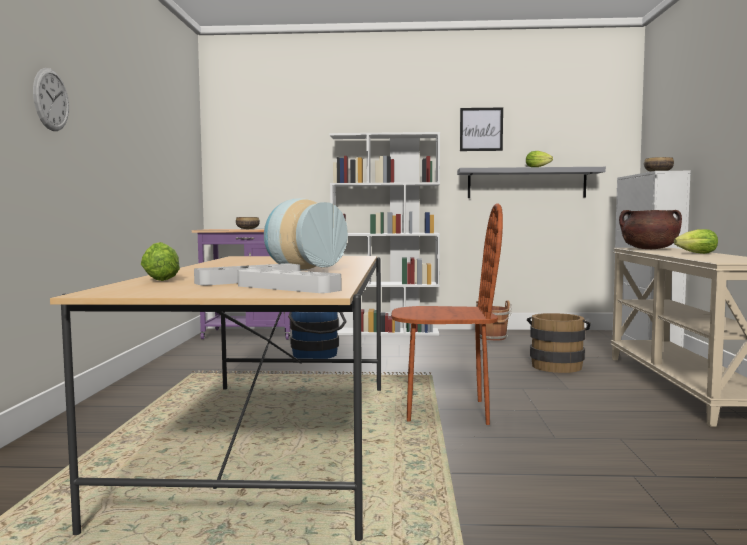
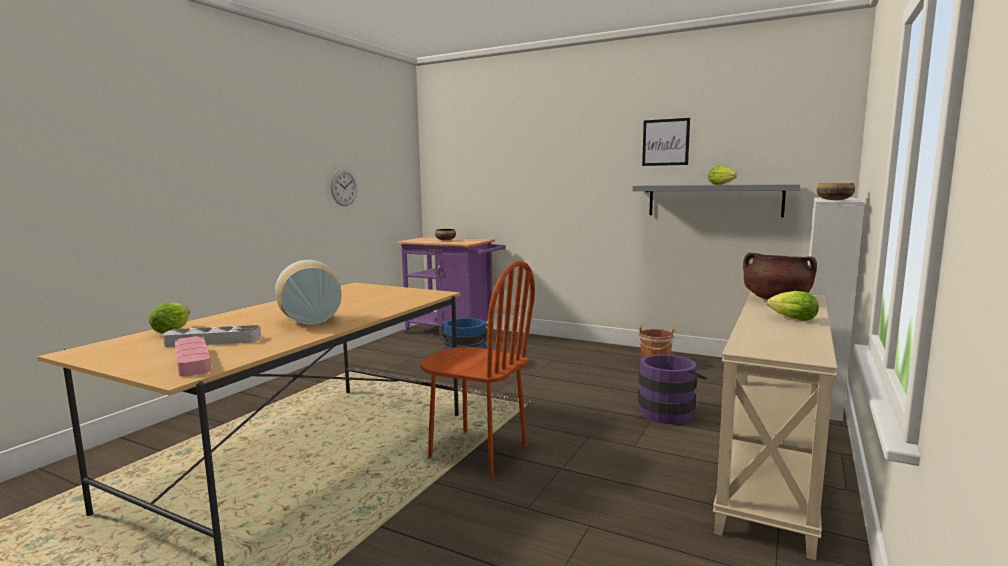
camera: 25 degrees right, 5 degrees up
wall clock [33,68,69,131] -> wall clock moved to [331,170,357,206]
grey tray [238,269,341,293] -> pink tray [175,336,211,377]
white bookcase [329,132,440,335] -> none
brown bucket [527,313,590,373] -> purple bucket [638,354,707,424]

